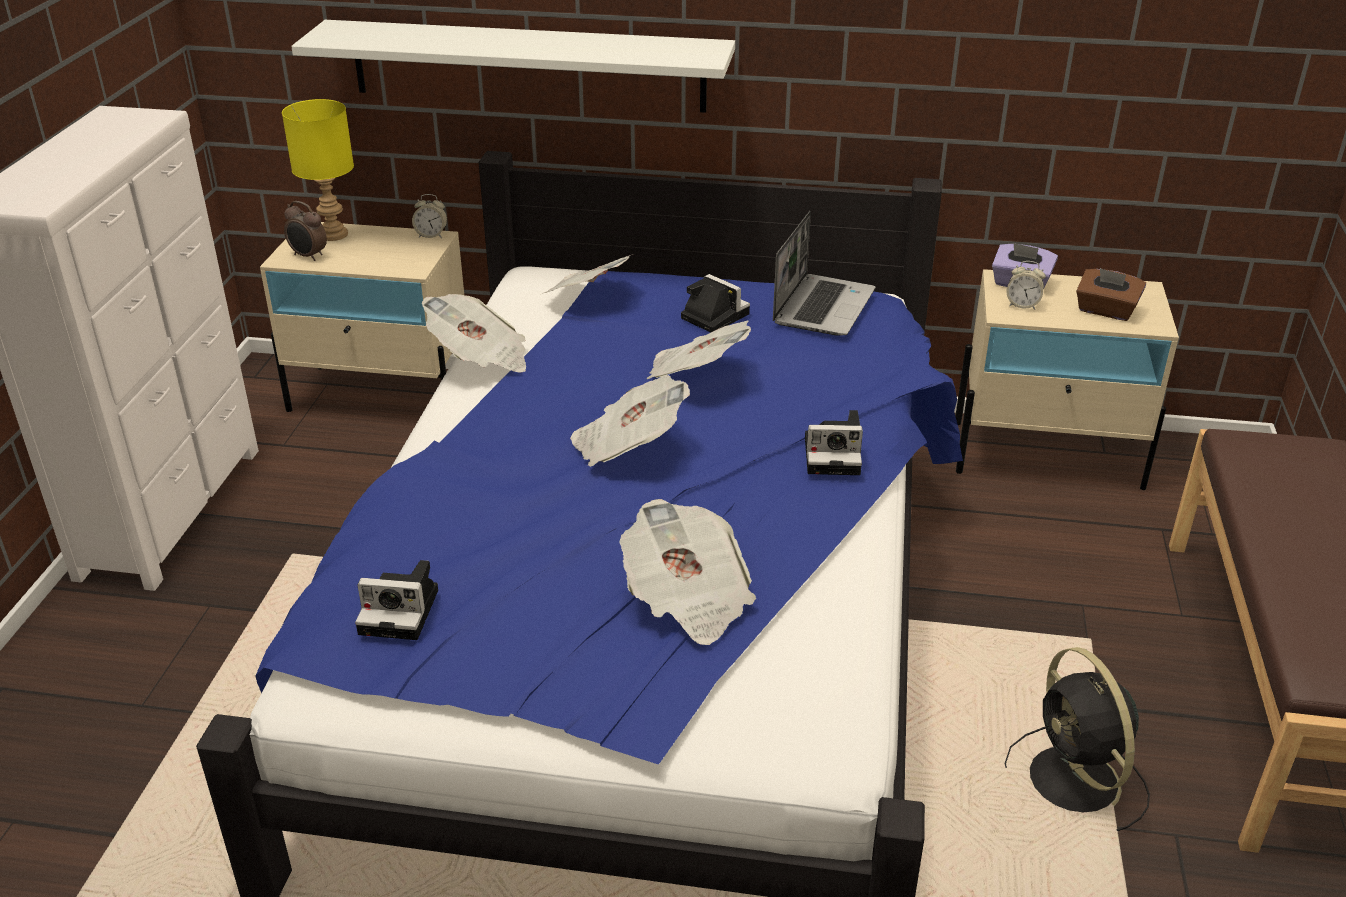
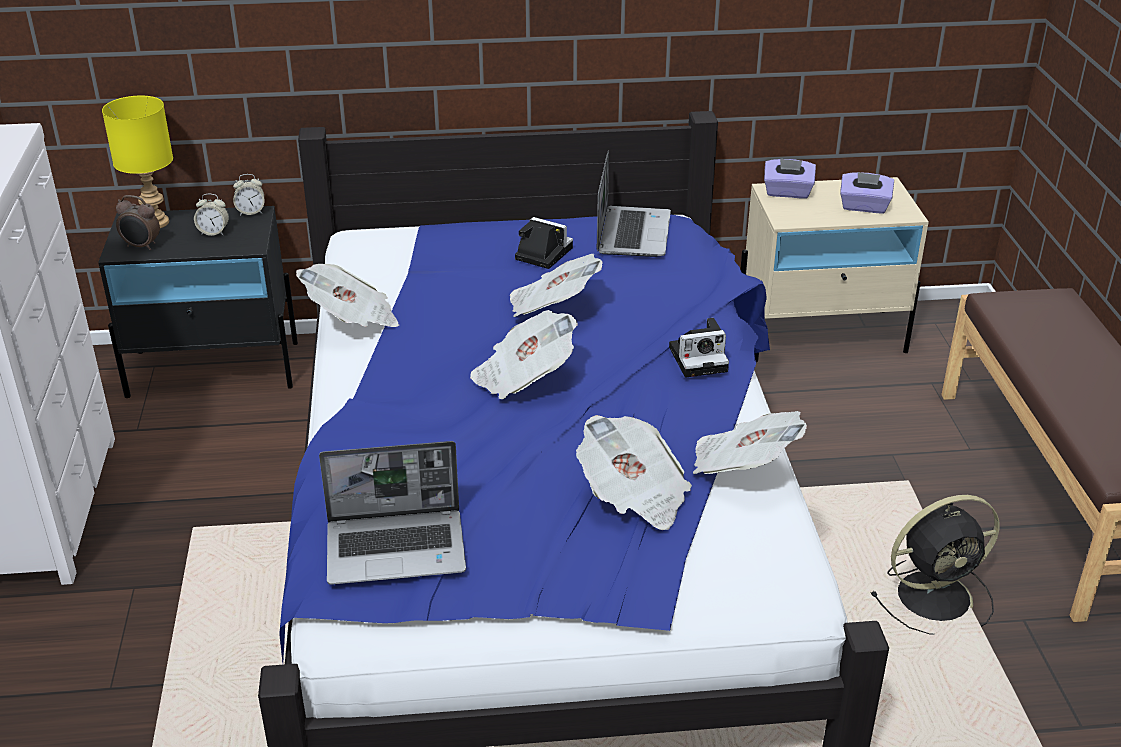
camera: 15 degrees left, 0 degrees up
beige nightstand [260,222,464,412] -> black nightstand [98,206,298,398]
white shelf [291,20,735,113] -> none
camera [355,560,438,640] -> laptop [319,441,466,585]
newspaper [542,254,633,294] -> newspaper moved to [693,411,807,474]
black fan [1004,647,1150,831] -> black fan turned 75 degrees counterclockwise [871,495,999,635]
alarm clock [1006,261,1046,310] -> alarm clock moved to [194,194,229,236]
brown tissue box [1076,268,1146,321] -> purple tissue box [840,172,894,214]

